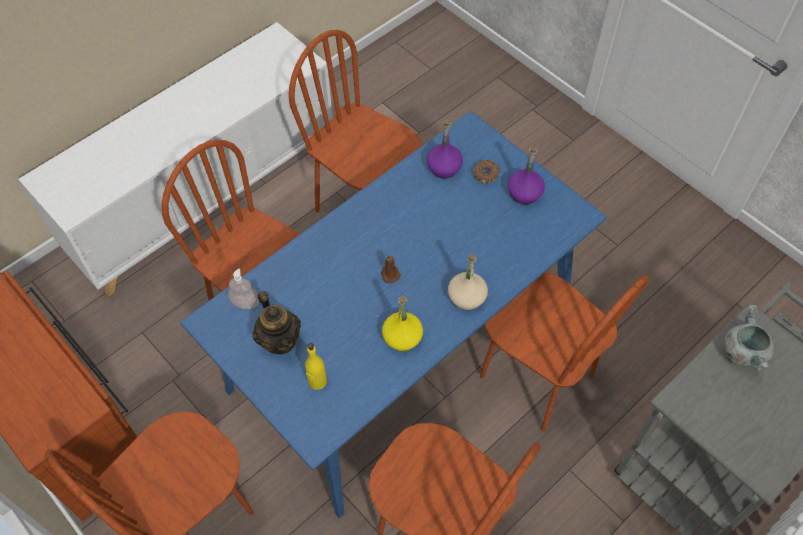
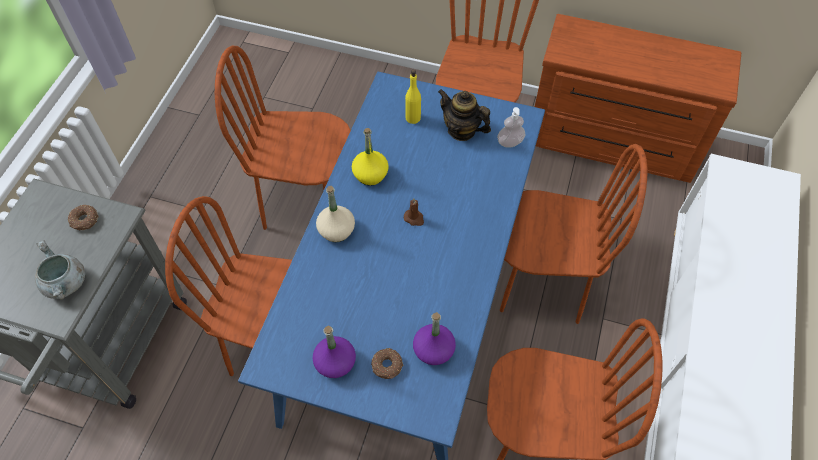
camera: 150 degrees right, 0 degrees up
none -> donut [68,204,99,231]

